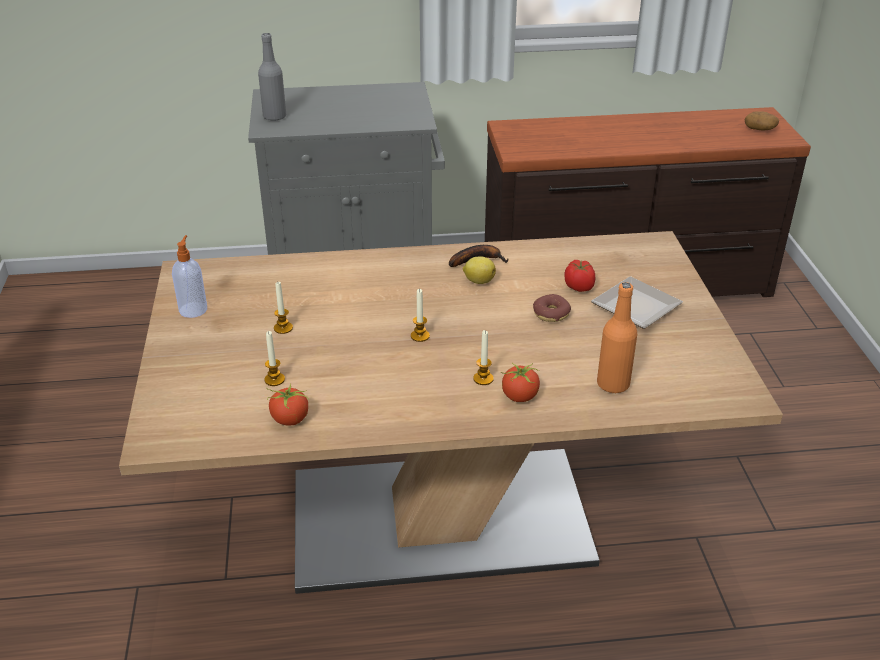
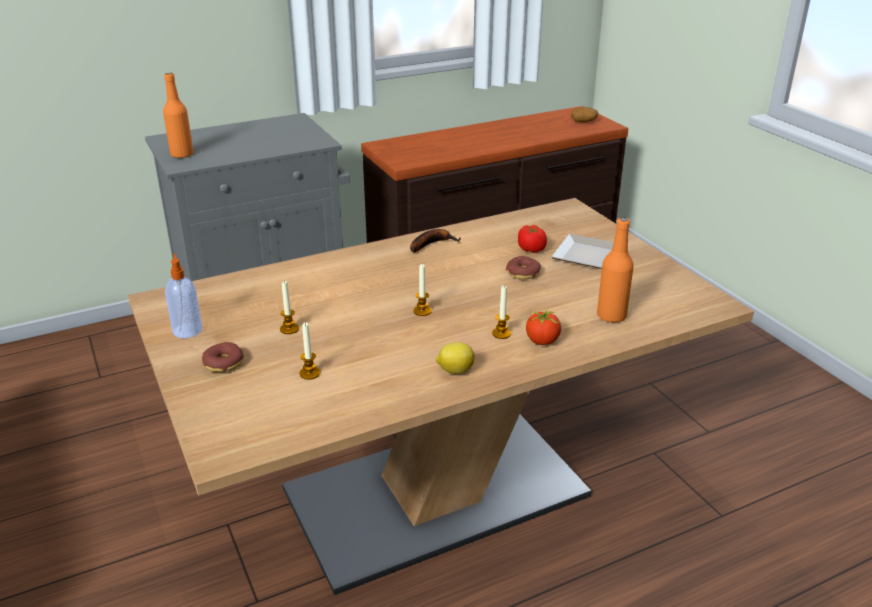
camera: 20 degrees left, 5 degrees down
grey bottle [258,33,286,121] -> orange bottle [163,73,194,158]
tomato [266,383,309,426] -> none
lemon [463,256,496,284] -> lemon moved to [436,342,475,374]
none -> donut [202,342,244,372]

